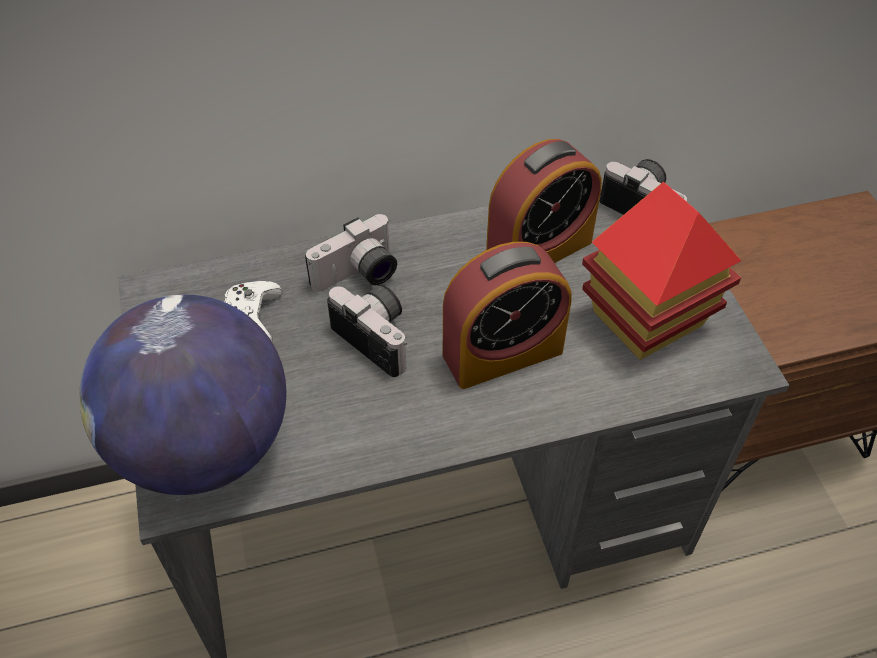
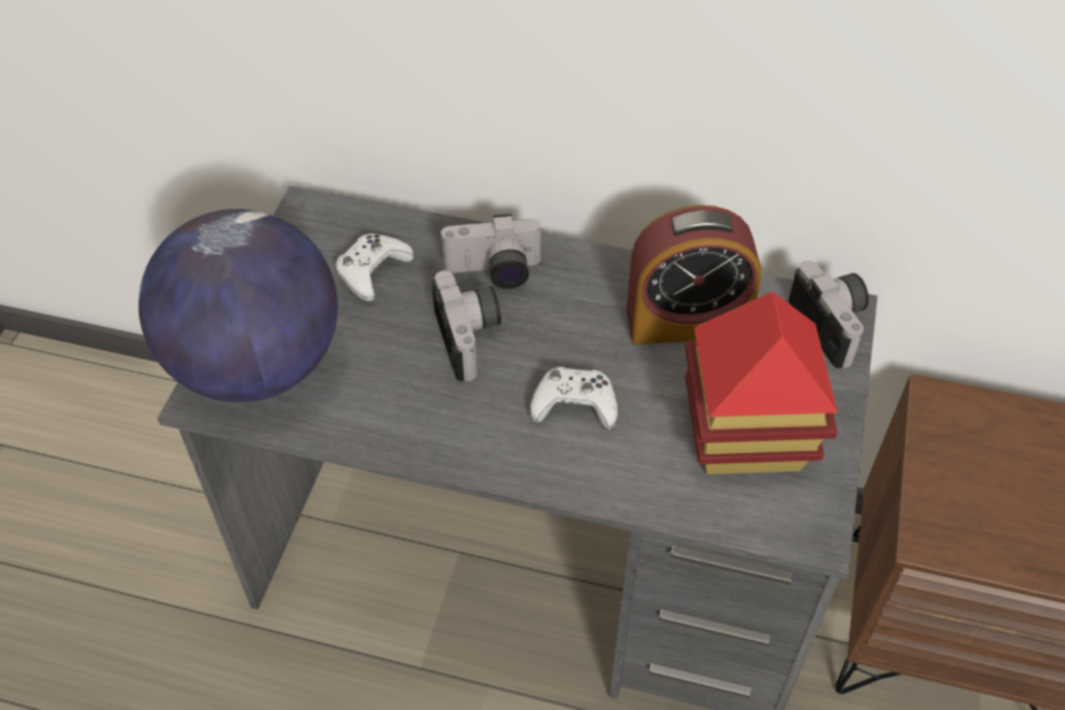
camera: 30 degrees right, 0 degrees up
alarm clock [443,242,572,389] -> white game controller [530,367,618,430]

